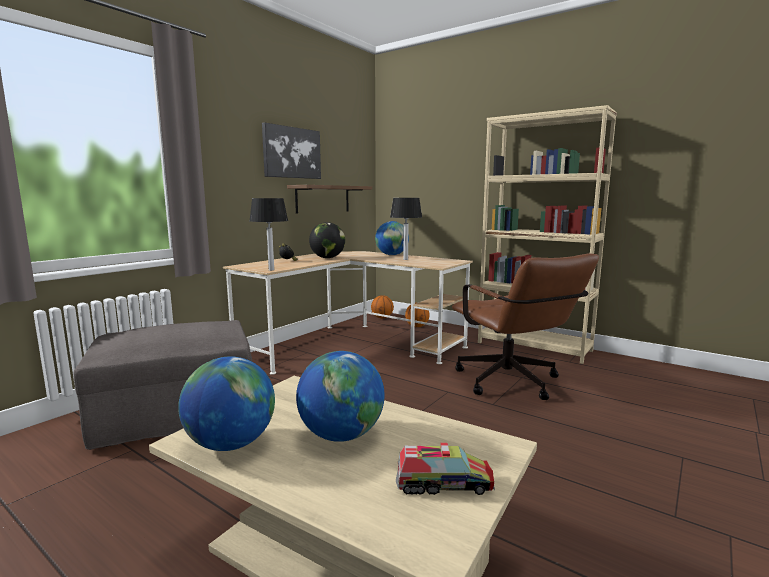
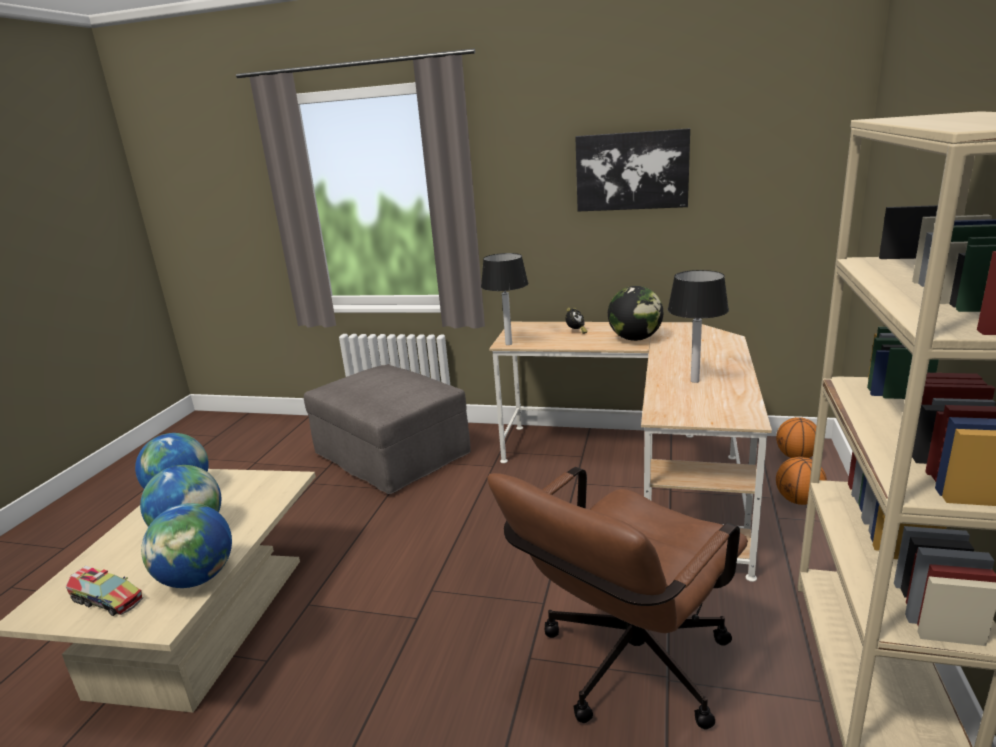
camera: 70 degrees right, 10 degrees up
brown shelf [287,185,372,214] -> none
globe [375,221,409,255] -> globe moved to [141,503,232,588]
toy truck [396,443,495,495] -> toy truck turned 45 degrees counterclockwise [66,566,143,616]

